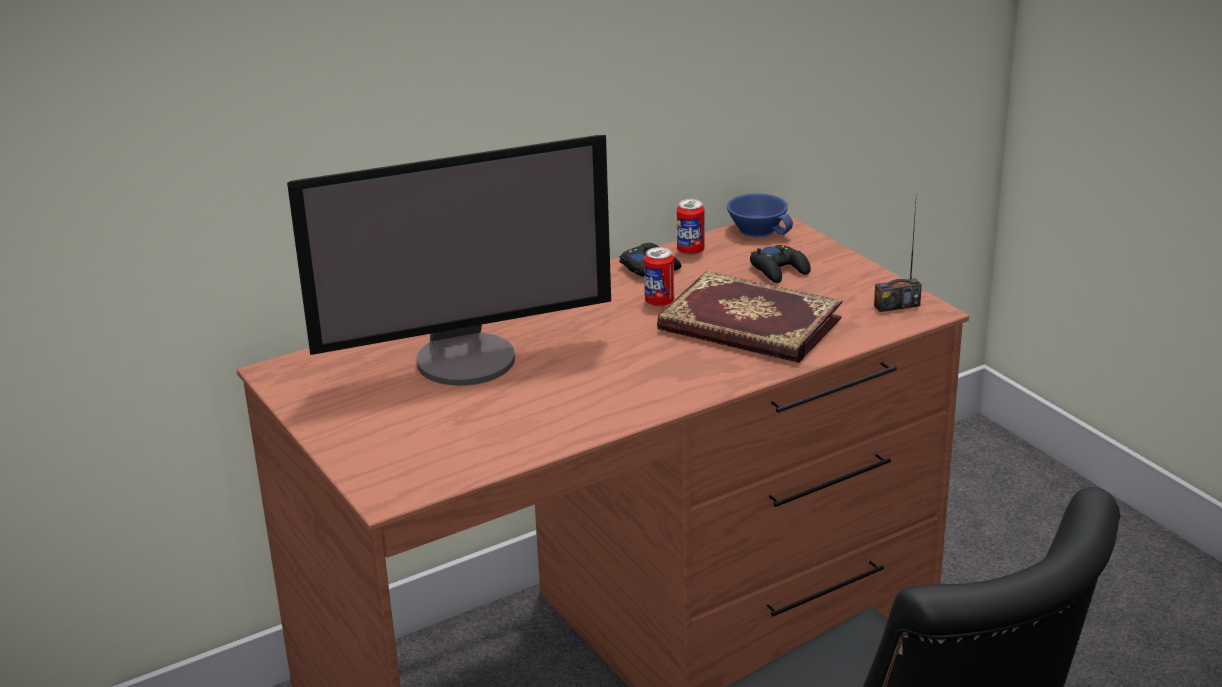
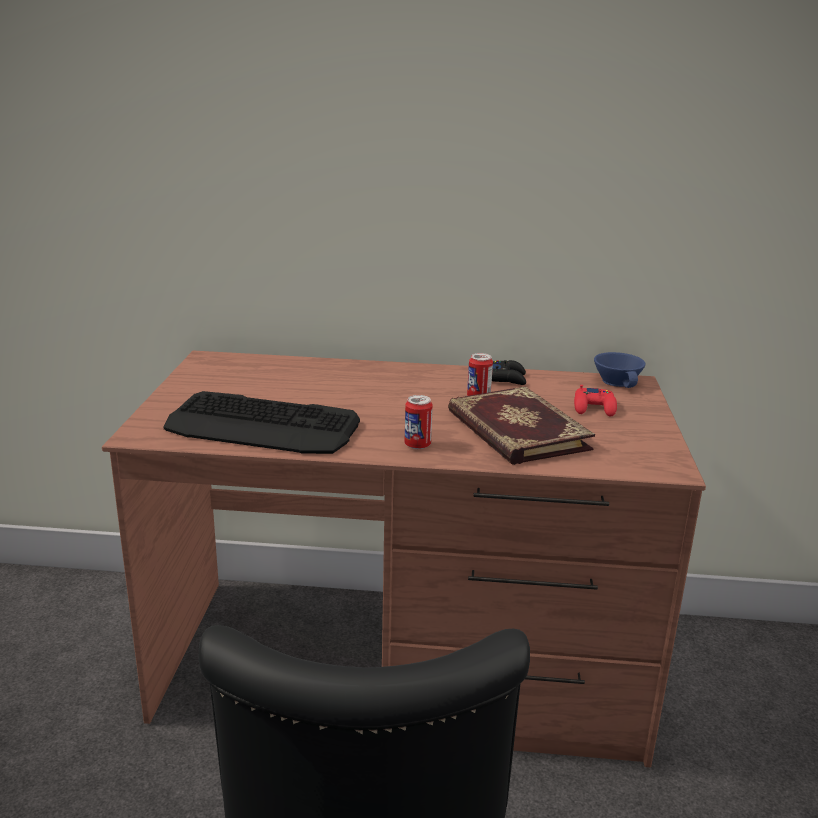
camera: 35 degrees right, 5 degrees down
monitor [287,135,611,386] -> none
can [677,199,704,255] -> can moved to [404,395,433,449]
black game controller [750,245,811,283] -> red game controller [574,385,617,417]
radio [874,203,922,312] -> none
none -> keyboard [164,391,360,454]

